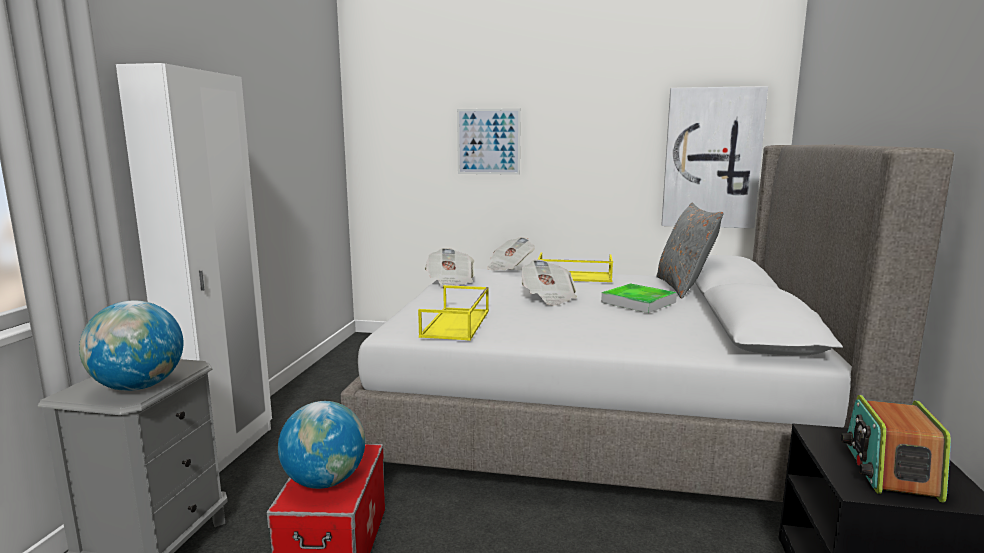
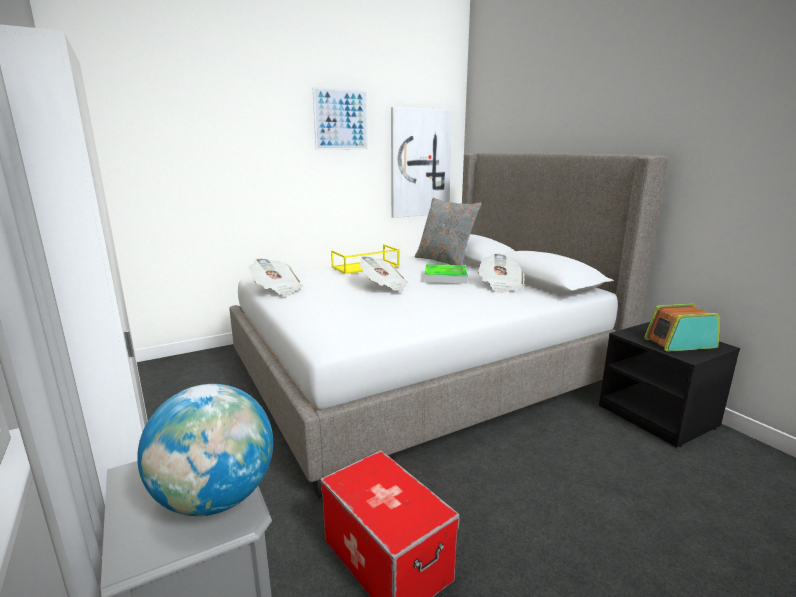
camera: 40 degrees left, 5 degrees up
globe [278,401,365,489] -> none
yellow tray [418,285,489,341] -> none
picture [457,108,521,175] -> picture moved to [313,87,368,150]
newspaper [487,237,535,270] -> newspaper moved to [477,253,525,293]
radio [841,395,951,503] -> radio turned 105 degrees clockwise [644,303,719,352]

